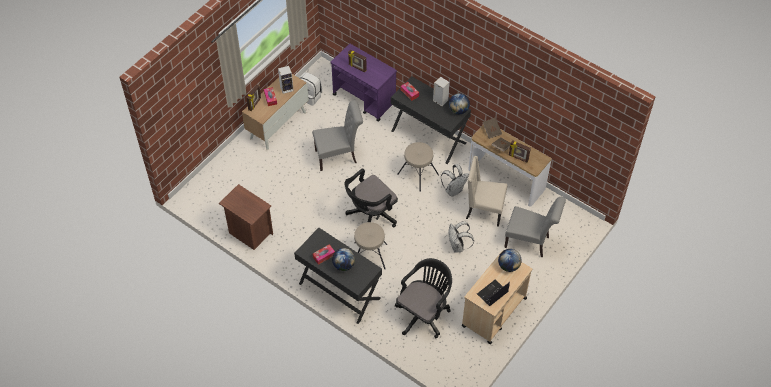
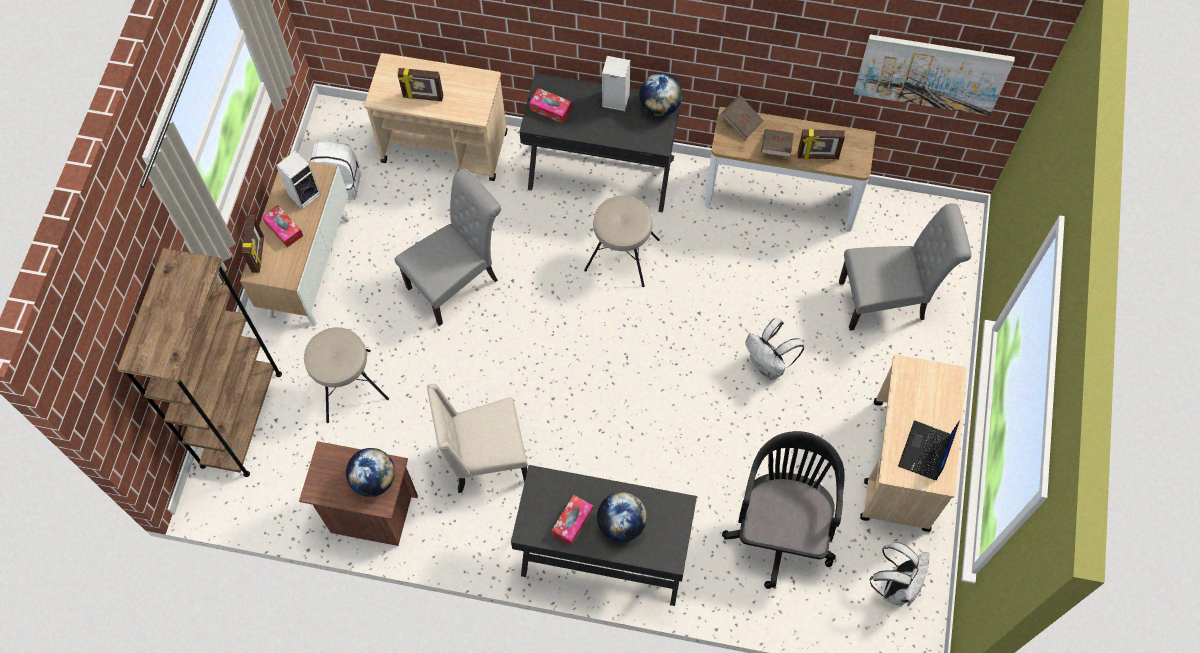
camera: 25 degrees left, 10 degrees up
purple cart [331,44,397,122] -> beige cart [364,53,508,181]
black office chair [345,168,398,228] -> none
beige stool [354,222,387,269] -> beige stool moved to [304,327,389,423]
white backpack [441,164,469,197] -> white backpack moved to [869,542,929,606]
beige chair [466,156,507,227] -> beige chair moved to [427,384,528,493]
globe [498,249,522,272] -> globe moved to [346,448,395,497]
none -> brown bookcase [117,248,282,477]
none -> picture [854,35,1015,116]

